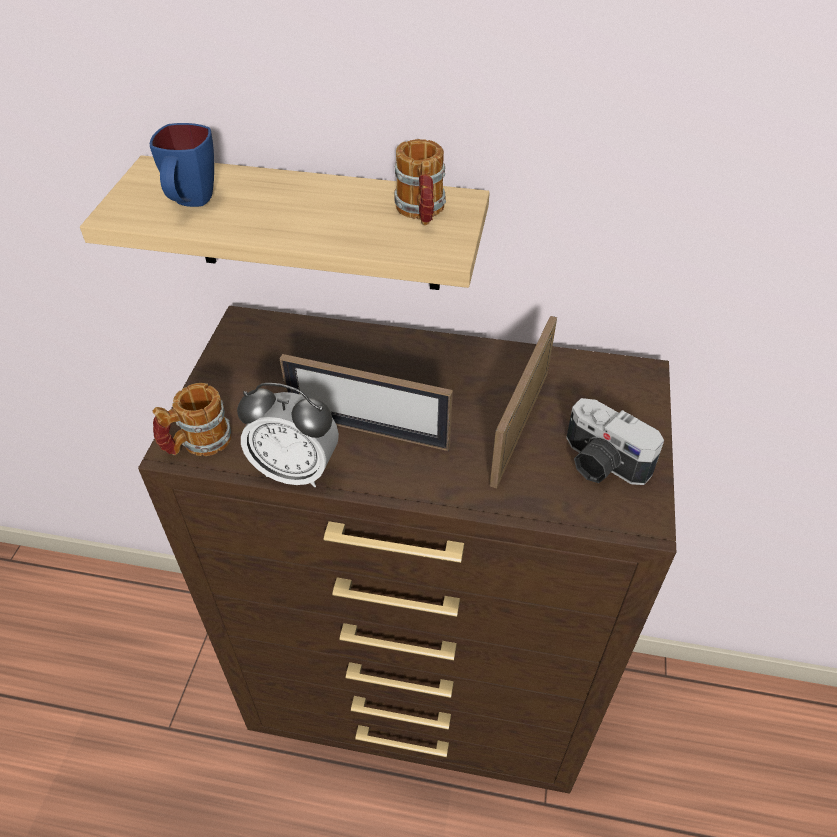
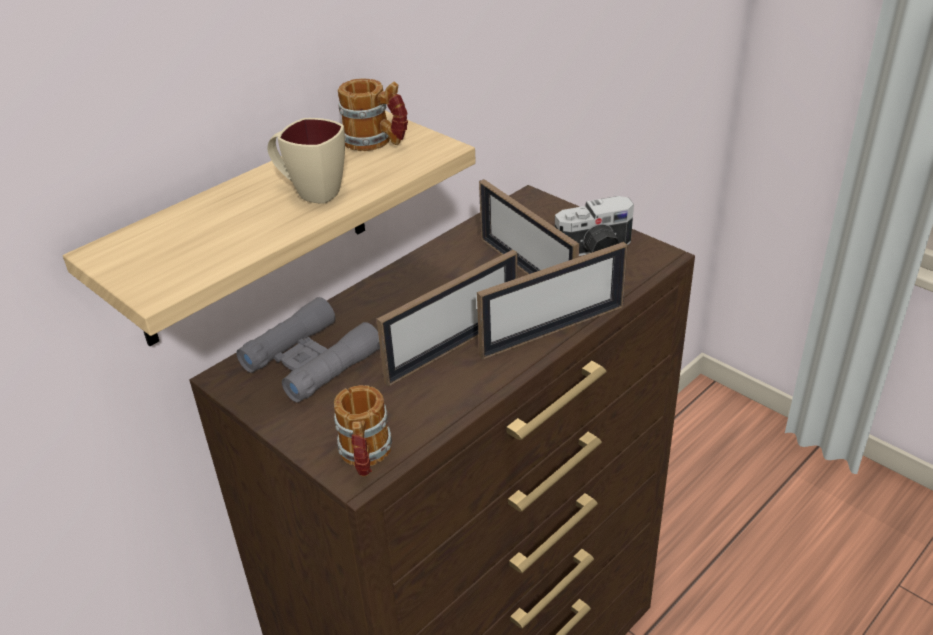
camera: 55 degrees left, 10 degrees down
blue mug [150,123,214,207] -> none
alarm clock [237,383,339,487] -> none
none -> grey binoculars [236,297,380,403]
none -> beige mug [268,118,345,204]
none -> picture frame [477,242,628,360]

